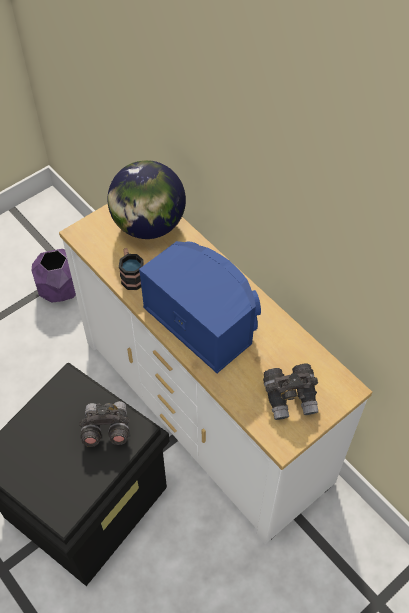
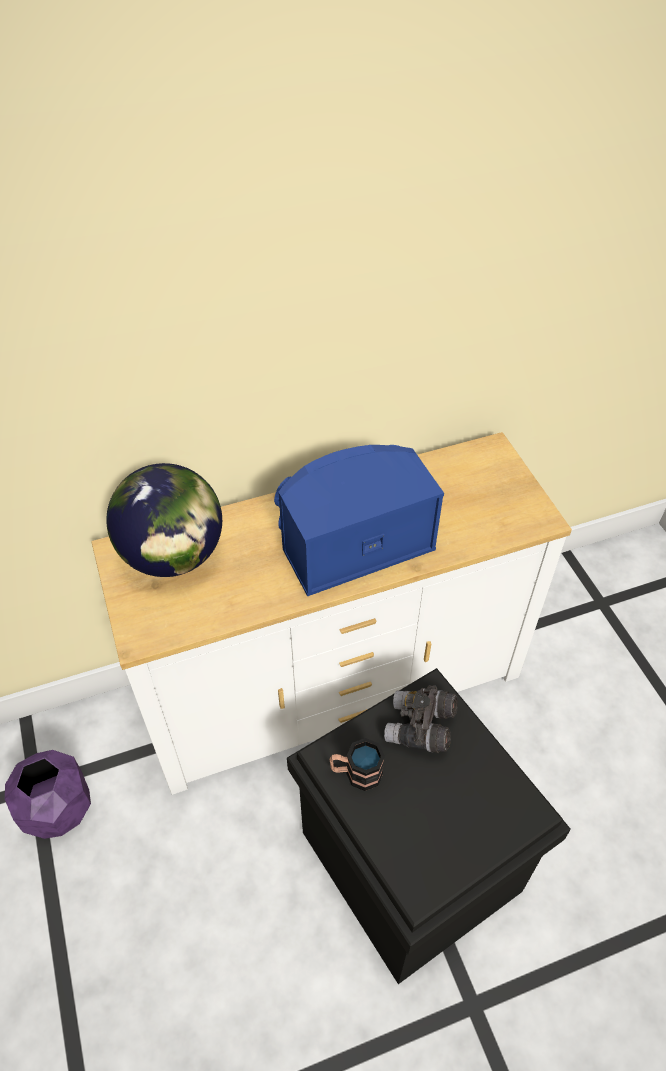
camera: 70 degrees left, 5 degrees down
mug [119,248,144,290] -> mug moved to [330,738,385,791]
grey binoculars [263,364,319,420] -> none

